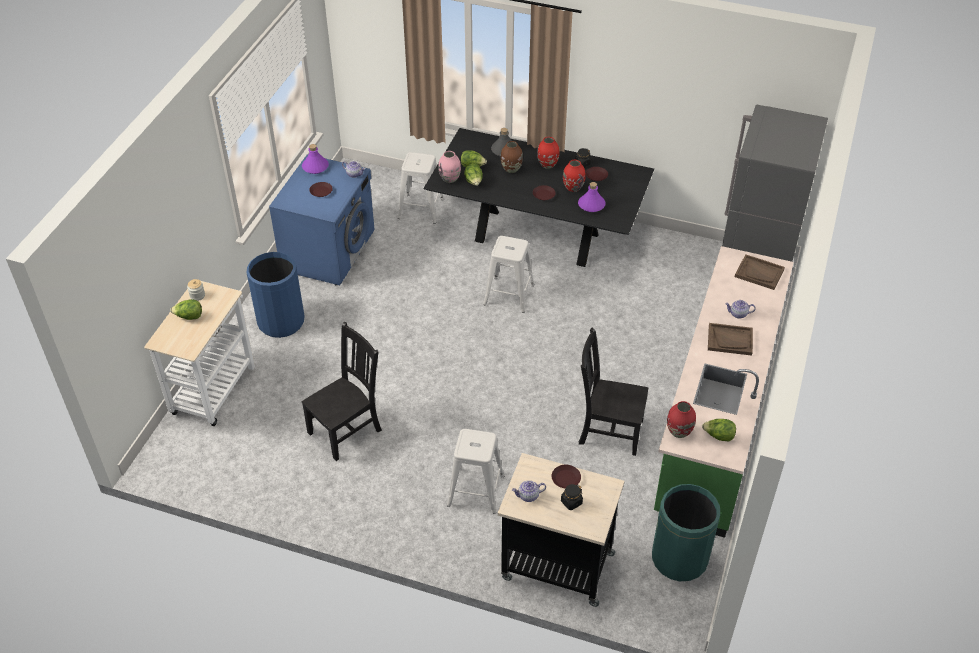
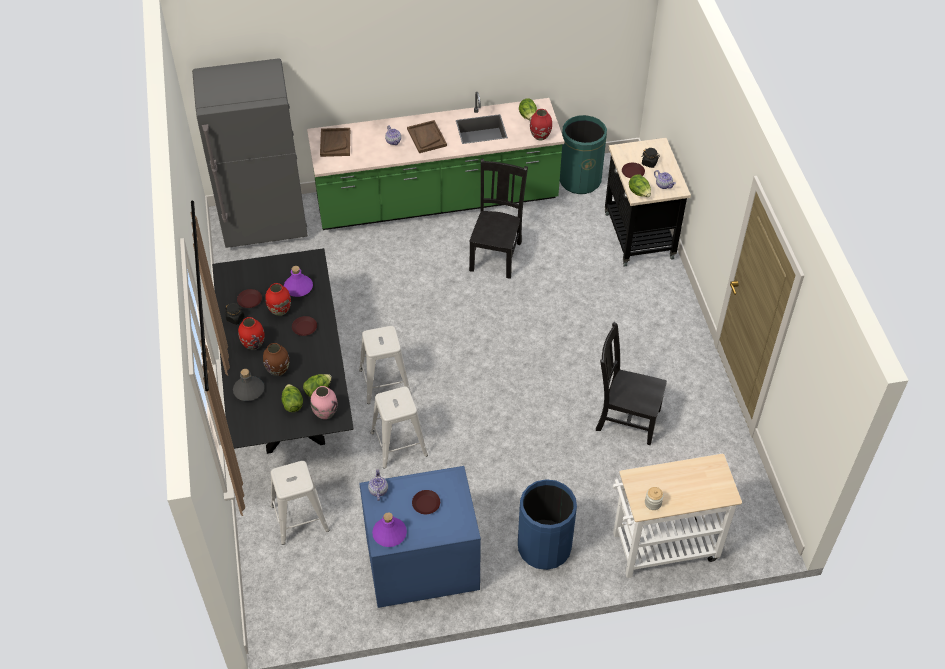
camera: 120 degrees left, 5 degrees up
lettuce [170,299,202,320] -> lettuce moved to [629,174,651,197]
white stool [447,429,505,514] -> white stool moved to [371,387,428,469]
black chair [579,328,648,456] -> black chair turned 150 degrees counterclockwise [469,159,528,279]

